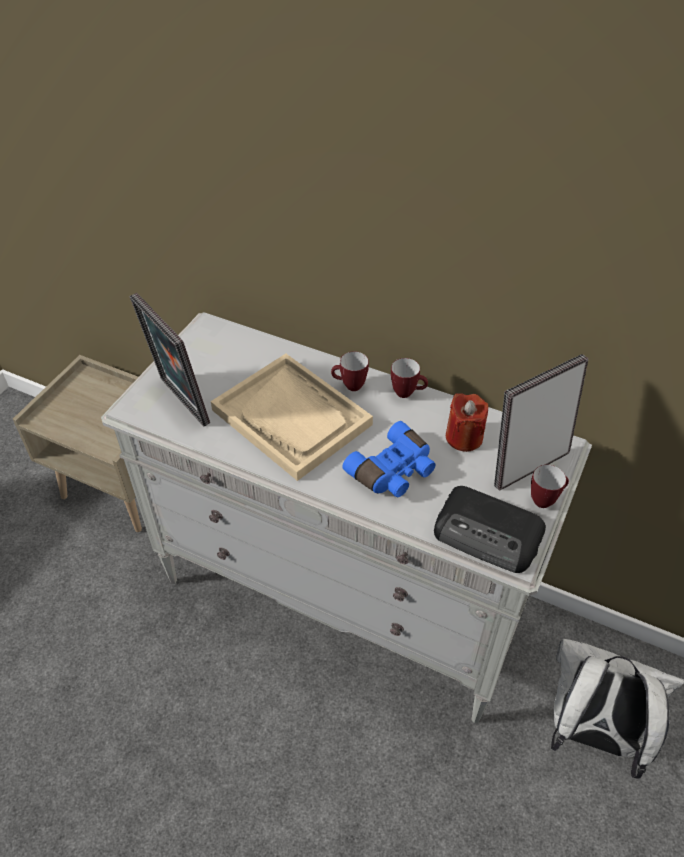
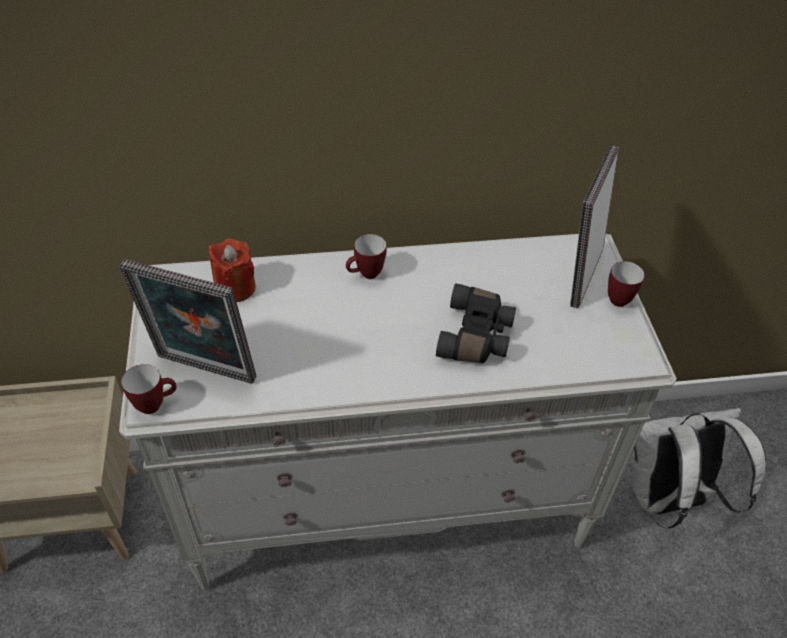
camera: 35 degrees left, 0 degrees up
beige tray [211,354,373,481] -> none
blue binoculars [342,421,436,497] -> black binoculars [436,283,516,363]
mug [391,358,428,398] -> mug moved to [121,364,176,414]
radio [434,486,546,573] -> none
red candle [446,393,488,452] -> red candle moved to [208,238,256,302]

